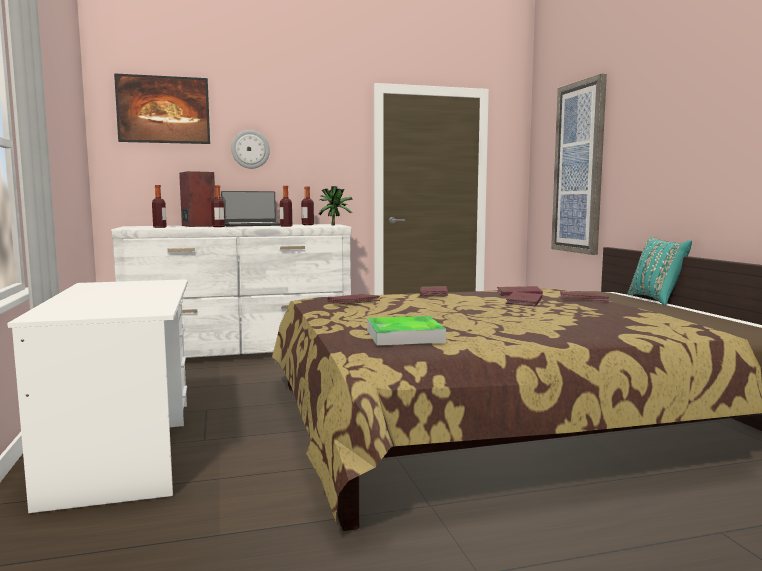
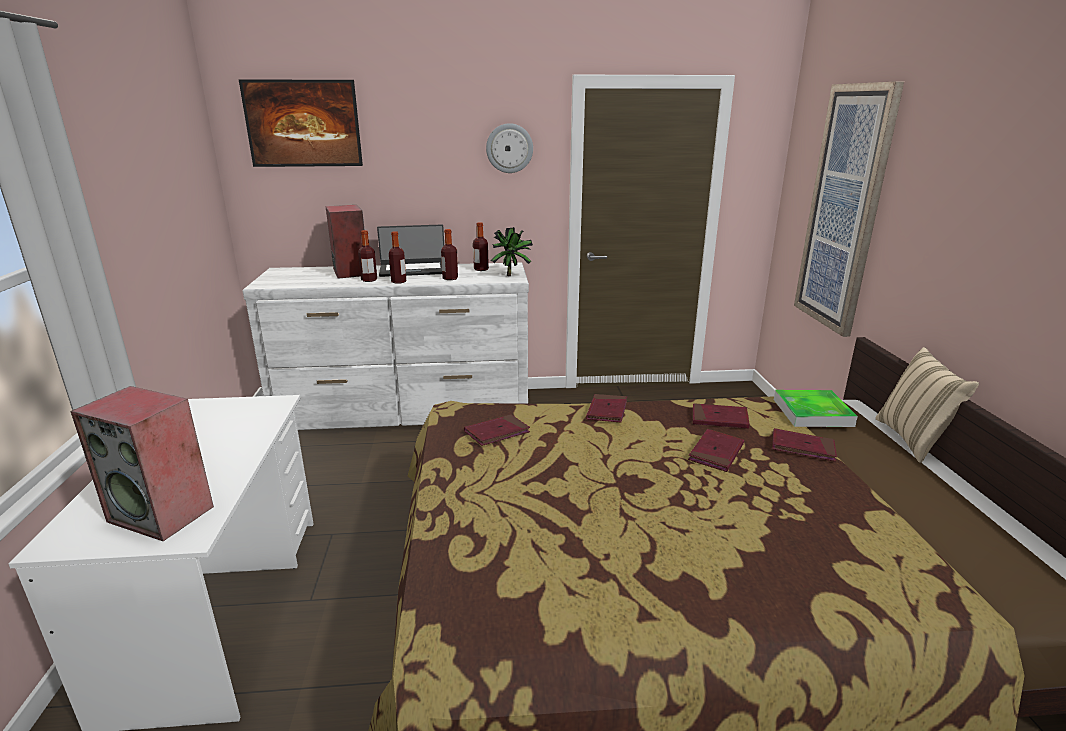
camera: 10 degrees right, 15 degrees up
bottle [152,185,166,228] -> bottle moved to [389,231,406,284]
wall clock [231,130,270,169] -> wall clock moved to [486,123,533,173]
tray [367,316,446,345] -> tray moved to [774,390,858,427]
turquoise pillow [628,237,692,305] -> beige pillow [875,347,979,463]
none -> speaker [70,386,214,541]

